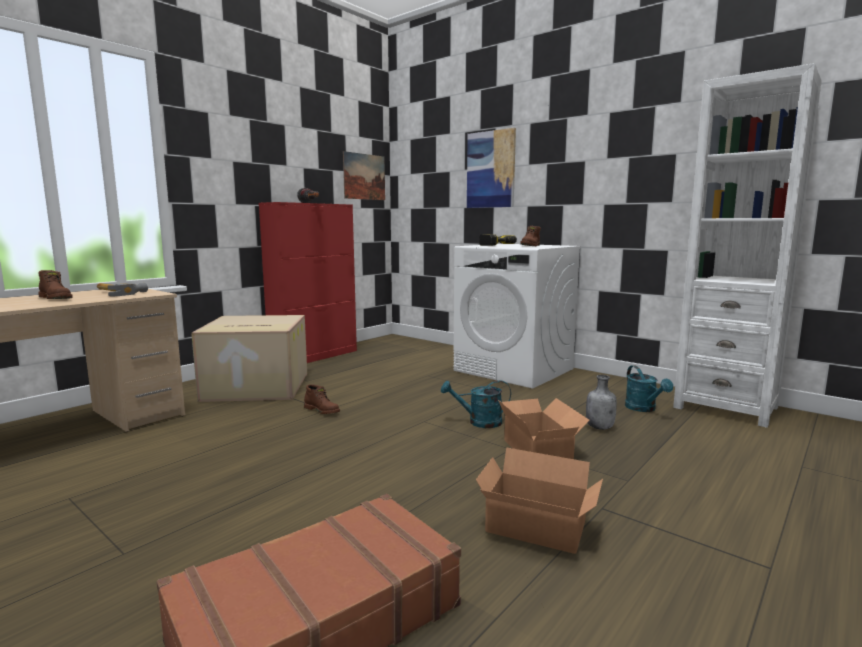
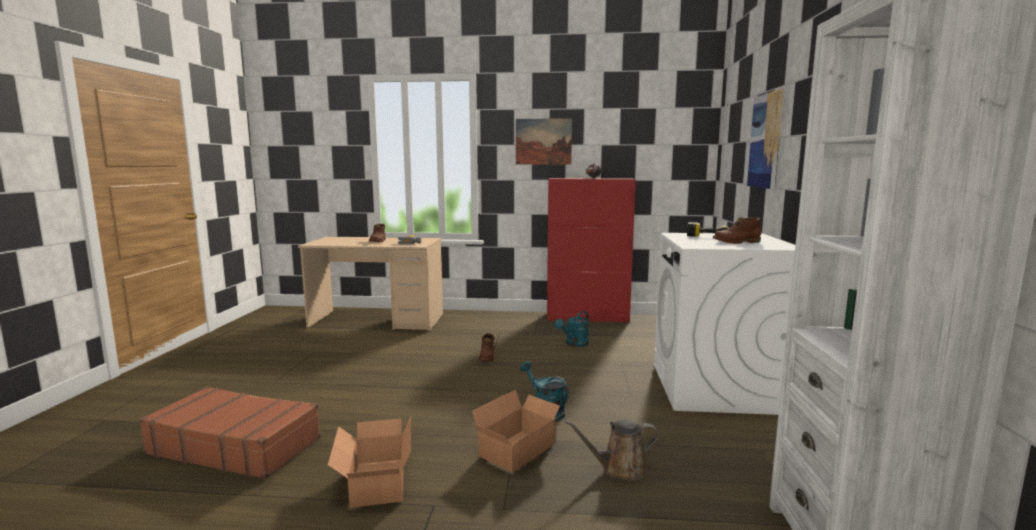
camera: 55 degrees right, 0 degrees up
cardboard box [191,315,307,402] -> none
picture [343,151,385,200] -> picture moved to [516,118,572,165]
grey bottle [586,375,617,430] -> brown watering can [564,420,659,481]
turquoise watering can [625,365,673,412] -> turquoise watering can moved to [555,311,589,347]

